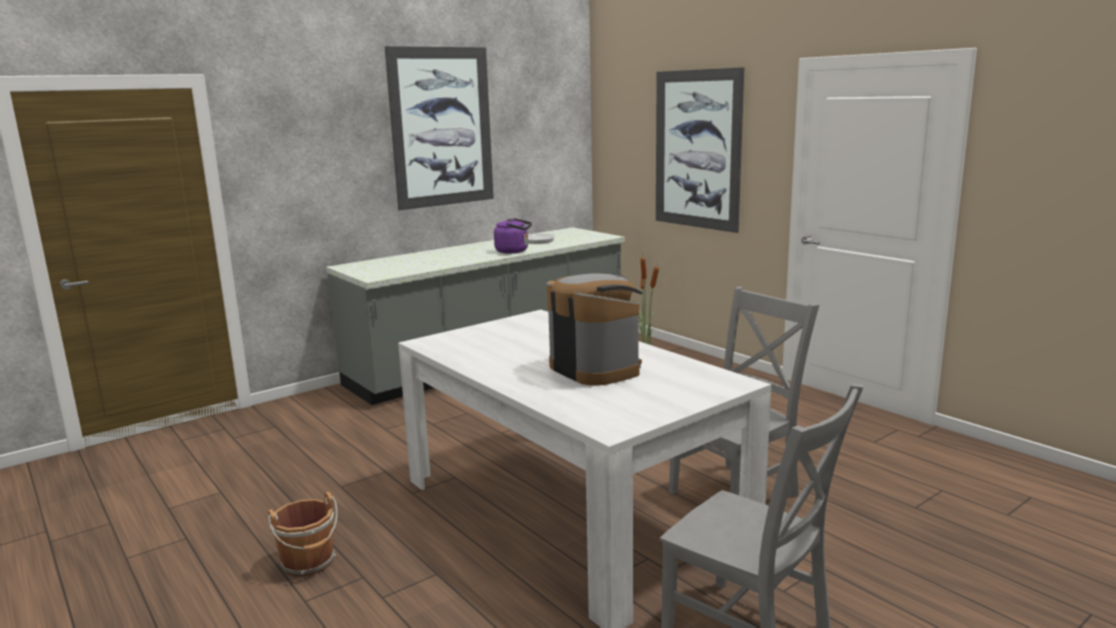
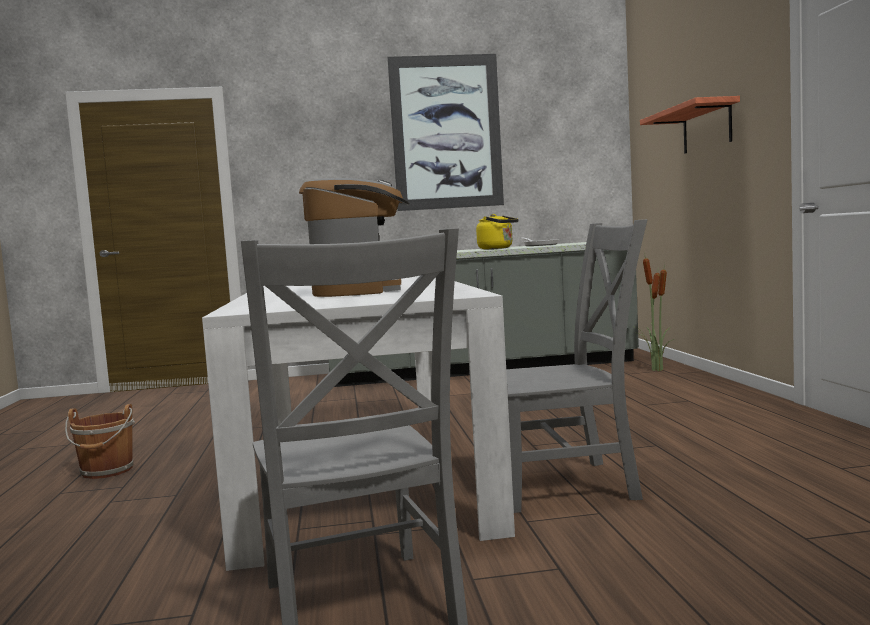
camera: 30 degrees right, 10 degrees down
purple kettle [494,218,532,253] -> yellow kettle [476,214,518,249]
picture [656,67,744,233] -> shelf [640,96,740,154]

